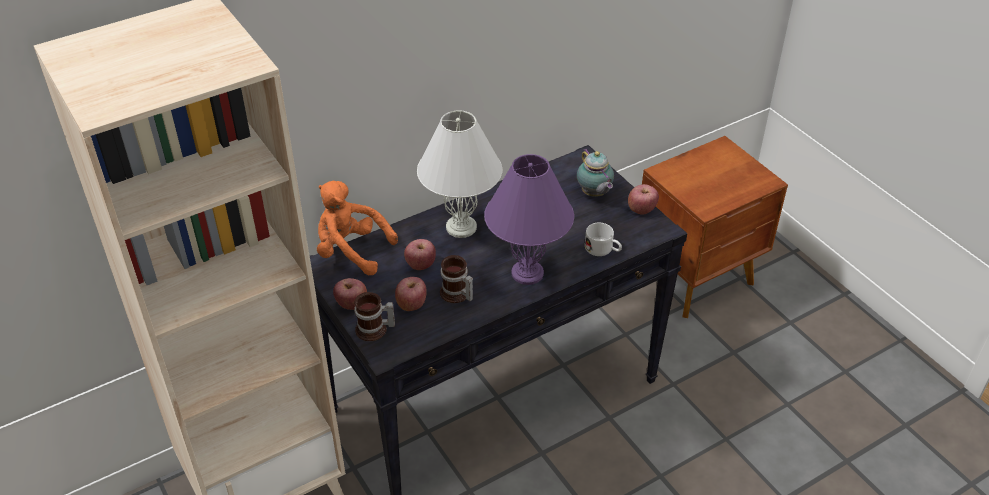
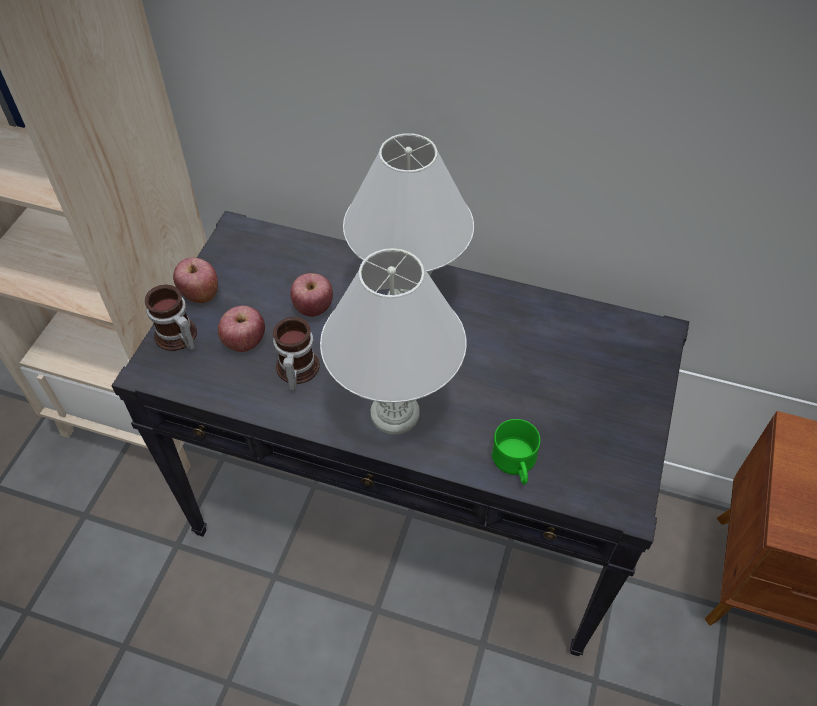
camera: 50 degrees right, 10 degrees up
orange plush toy [317,181,398,276] -> none
purple table lamp [484,154,574,285] -> white table lamp [320,248,466,434]
teapot [577,148,614,197] -> none
white mug [585,223,622,256] -> green mug [492,419,540,485]
apple [628,184,659,215] -> none

